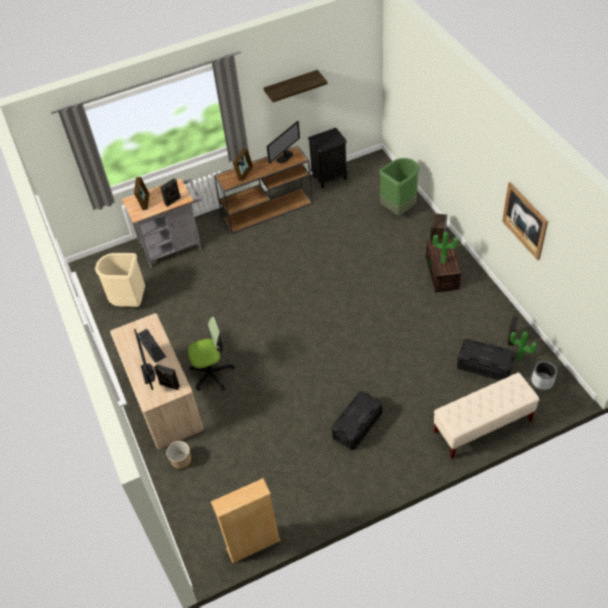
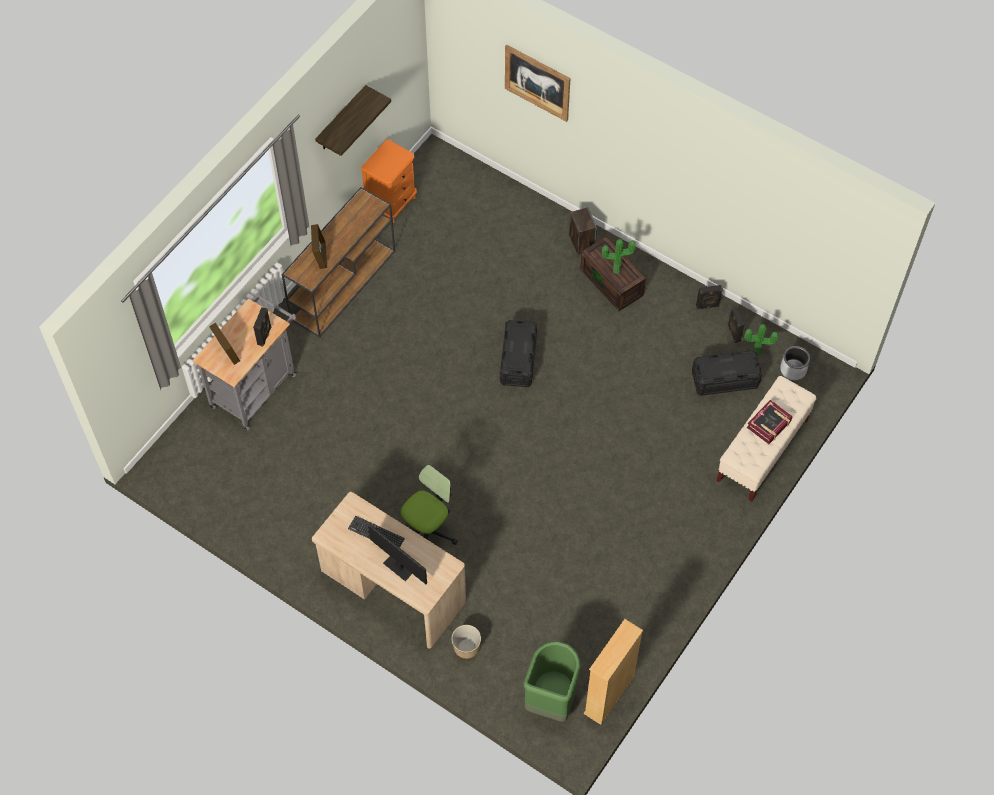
camera: 35 degrees left, 10 degrees up
beige trash can [95,253,145,307] -> none
black speaker [154,364,180,390] -> black speaker moved to [696,285,723,310]
monitor [267,120,300,164] -> none
black nightstand [308,128,348,188] -> orange nightstand [361,139,417,223]
black storage box [332,391,382,450] -> black storage box moved to [500,320,537,387]
green trash can [379,158,419,216] -> green trash can moved to [523,641,581,722]
picture [502,182,548,260] -> picture moved to [505,45,570,122]
none -> book [747,400,793,444]

